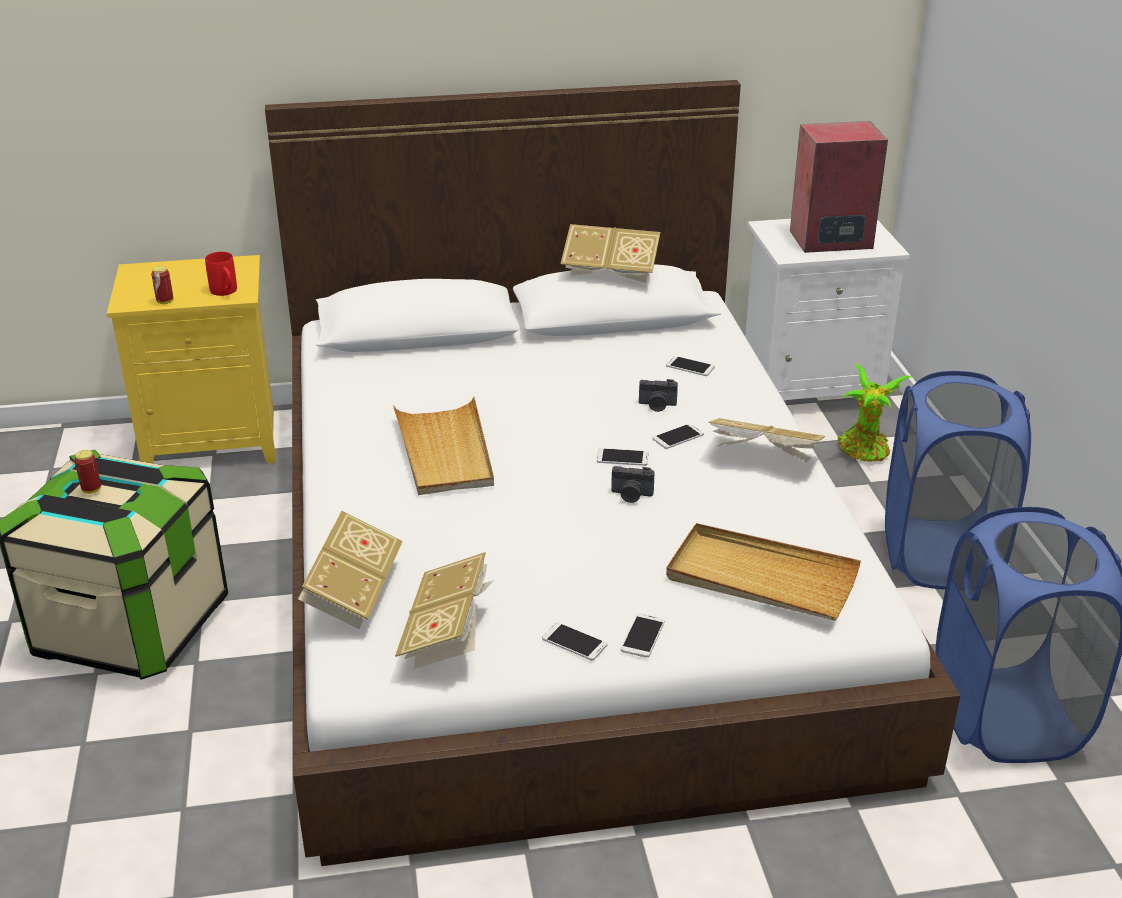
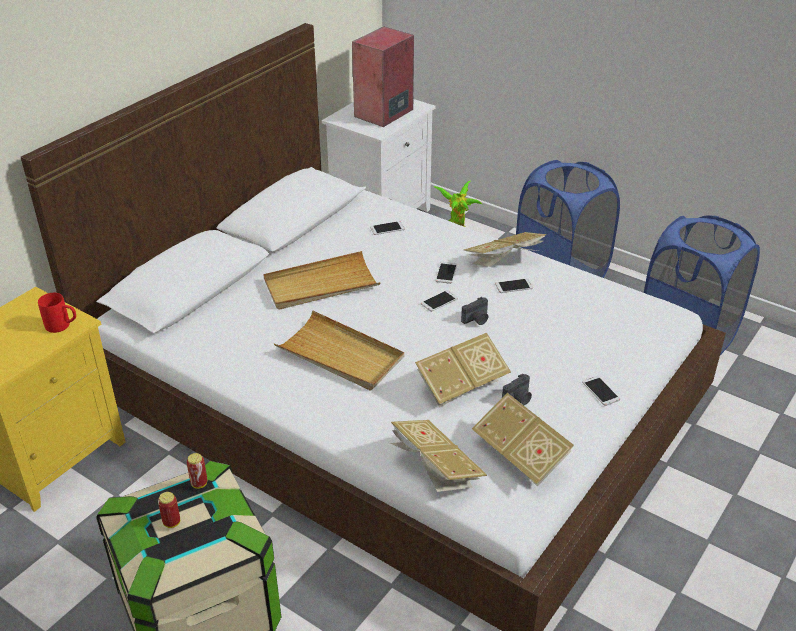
camera: 45 degrees left, 5 degrees up
can [151,266,173,304] -> can moved to [187,453,207,489]
phone [542,622,607,660] -> phone moved to [495,278,533,293]
book [560,224,660,283] -> book moved to [415,332,511,407]
camera [639,379,678,412] -> camera moved to [502,374,532,405]
beige tray [666,523,861,621] -> beige tray moved to [263,251,380,310]

